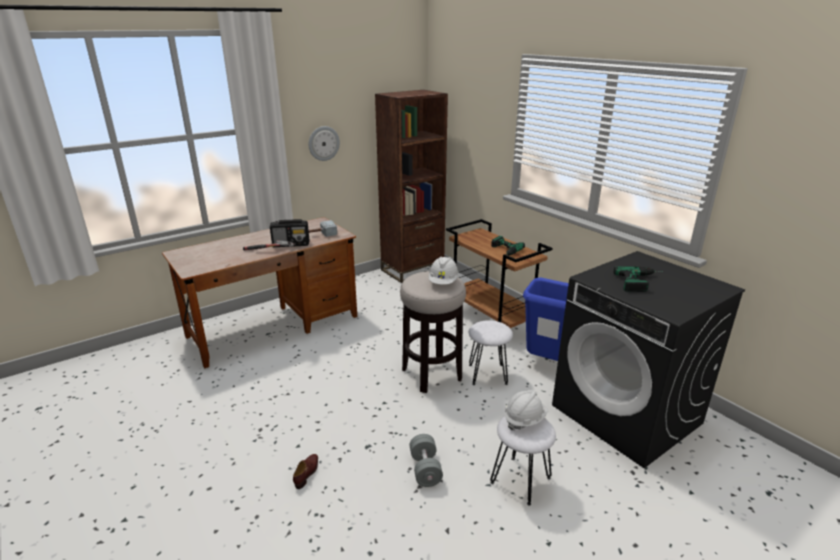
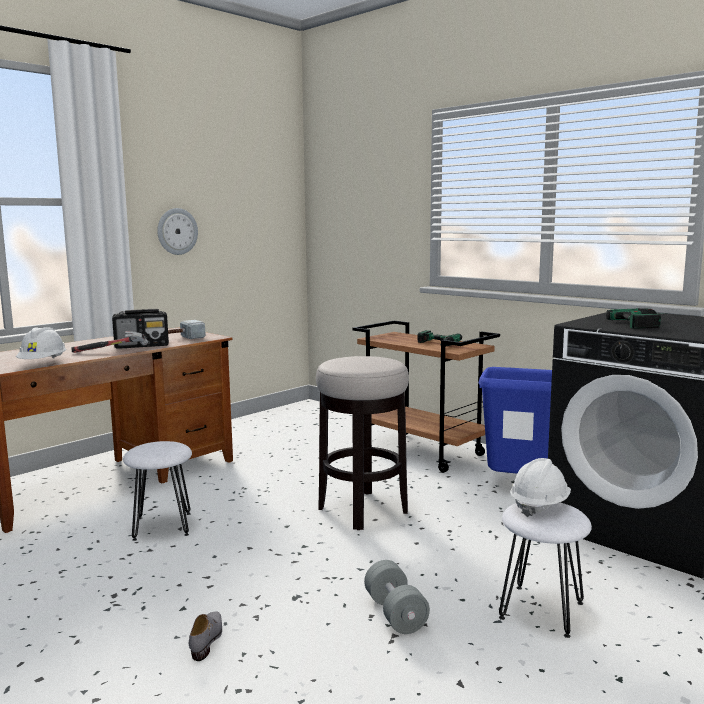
camera: 10 degrees left, 15 degrees down
brown shoe [293,454,318,489] -> grey shoe [189,612,222,661]
brown bookcase [375,90,448,283] -> none
white hard hat [429,257,459,285] -> white hard hat moved to [16,327,66,359]
white stool [469,320,513,385] -> white stool moved to [123,441,192,541]

